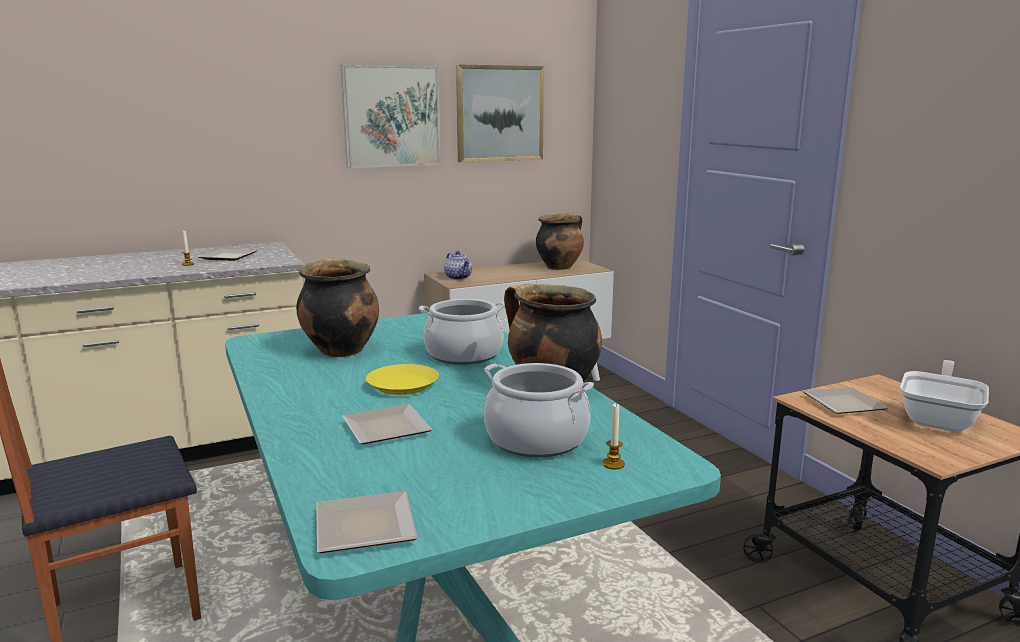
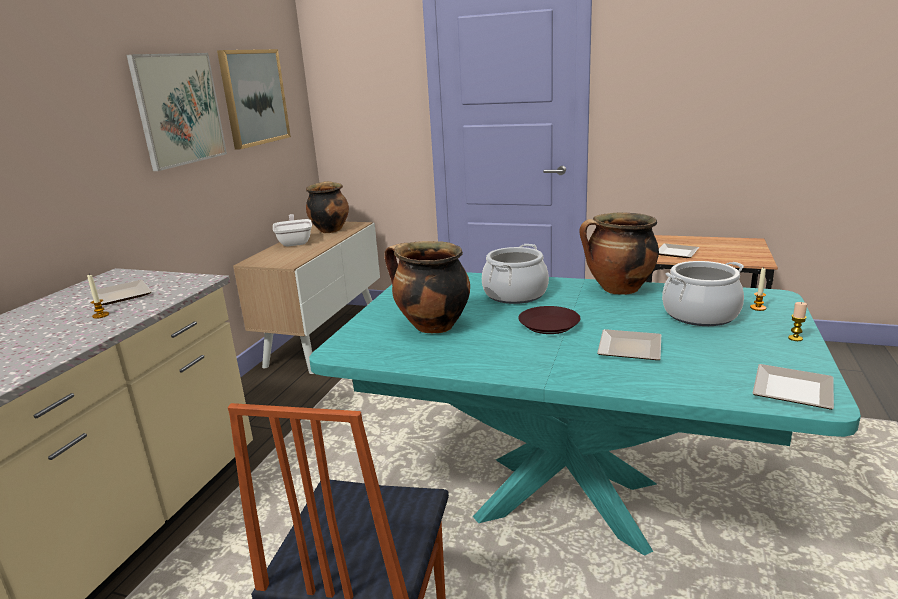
camera: 45 degrees left, 5 degrees up
yellow plate [366,364,439,395] -> brown plate [518,306,581,334]
teapot [444,251,472,280] -> none
frying pan [900,360,989,432] -> frying pan moved to [273,214,312,247]
none -> candle [788,302,807,341]

